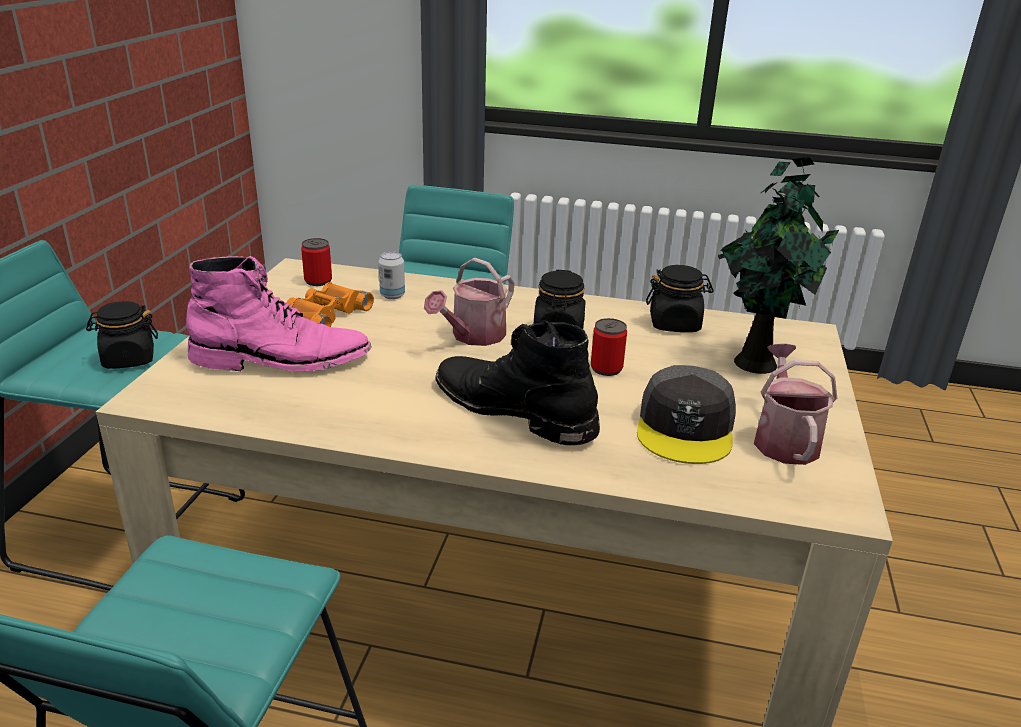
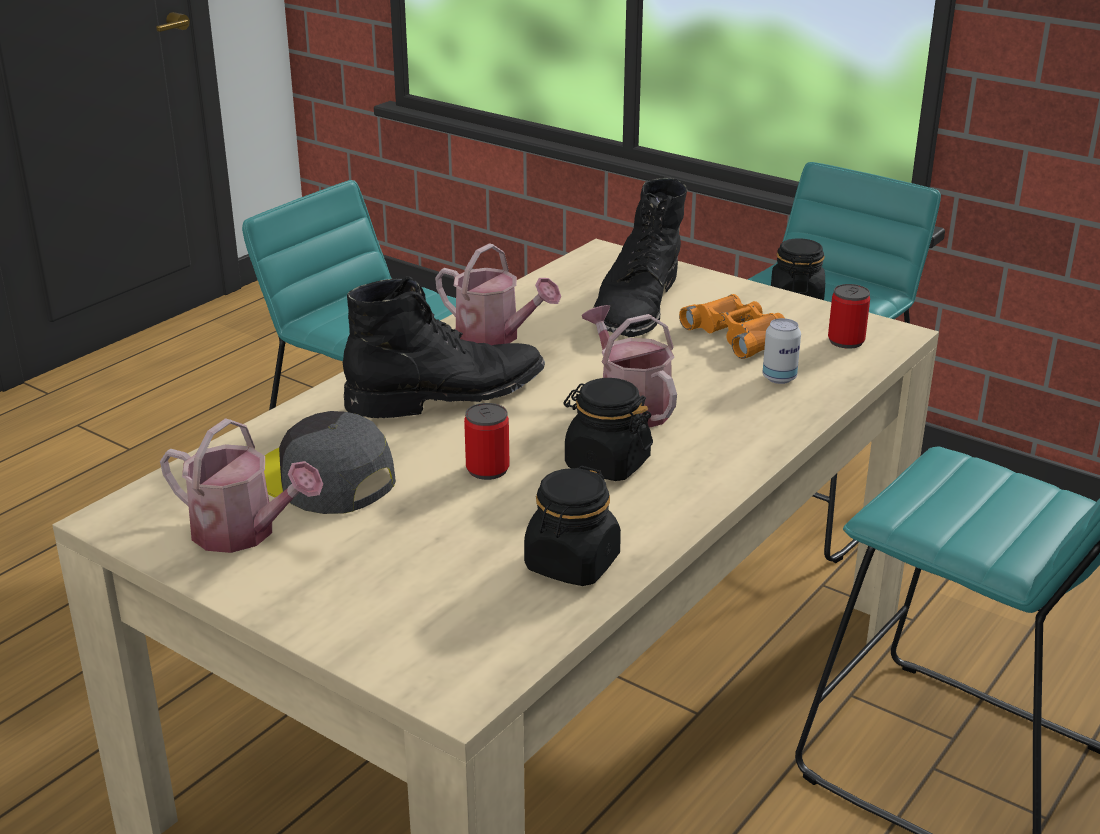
camera: 115 degrees right, 0 degrees up
pink boot [186,256,372,372] -> black boot [594,178,688,337]
potted plant [718,157,839,374] -> none
none -> watering can [435,243,561,345]

